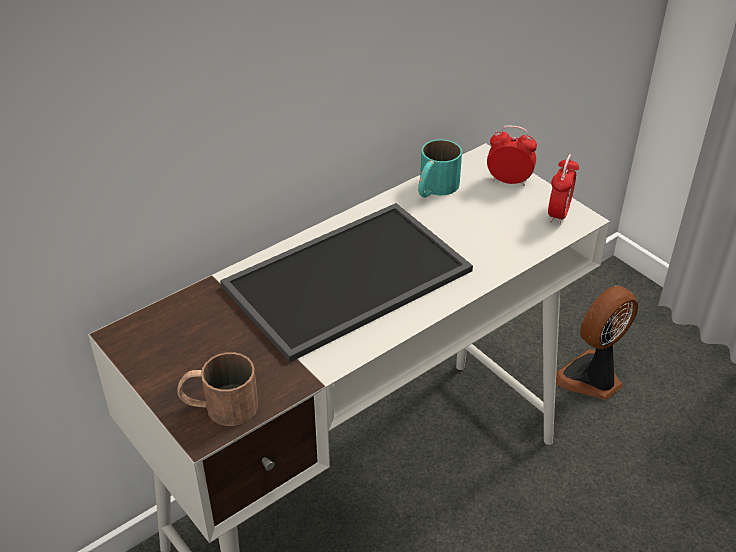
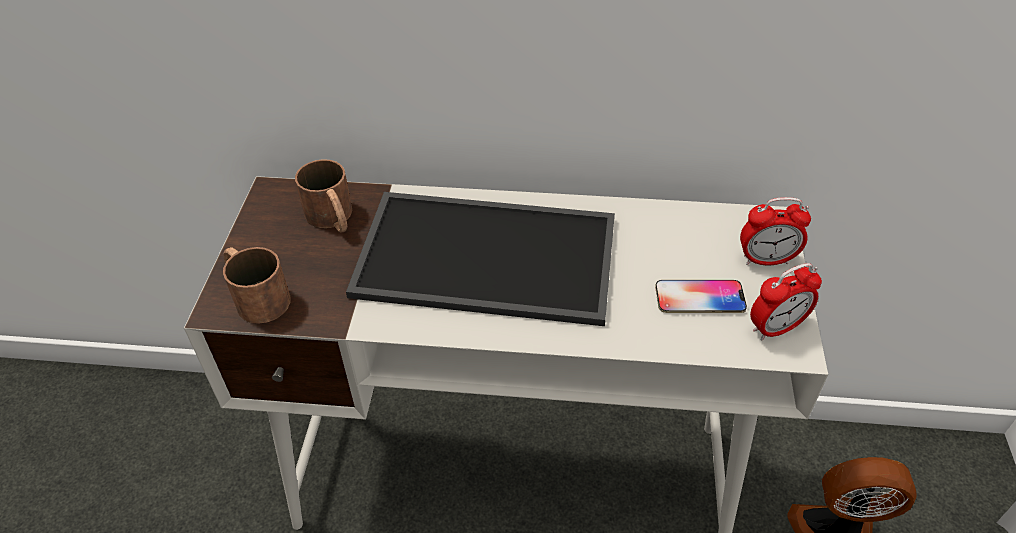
camera: 45 degrees right, 5 degrees up
turquoise mug [418,139,462,198] -> none
alarm clock [487,125,537,186] -> alarm clock turned 120 degrees clockwise [740,197,811,265]
none -> brown mug [295,159,352,233]
none -> phone [655,280,747,313]

